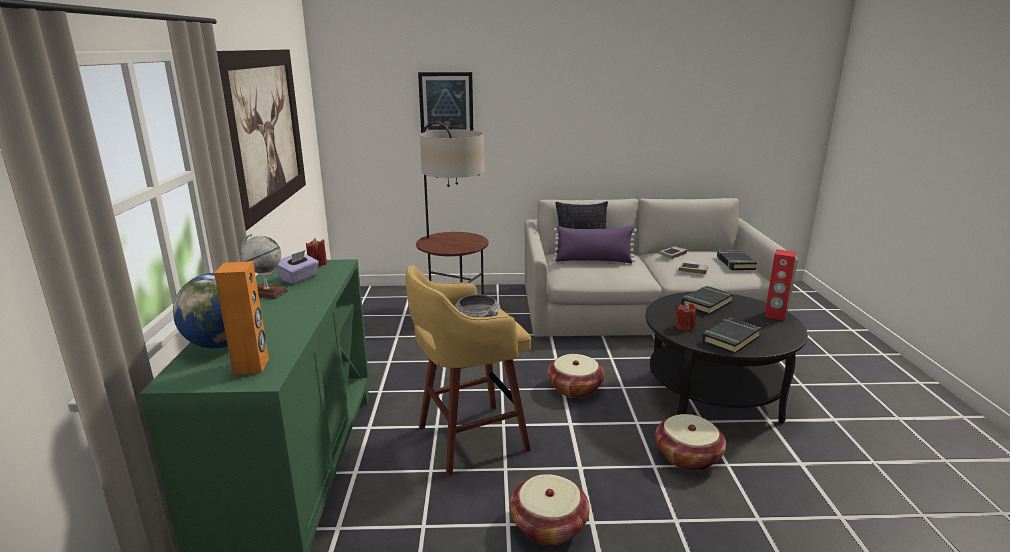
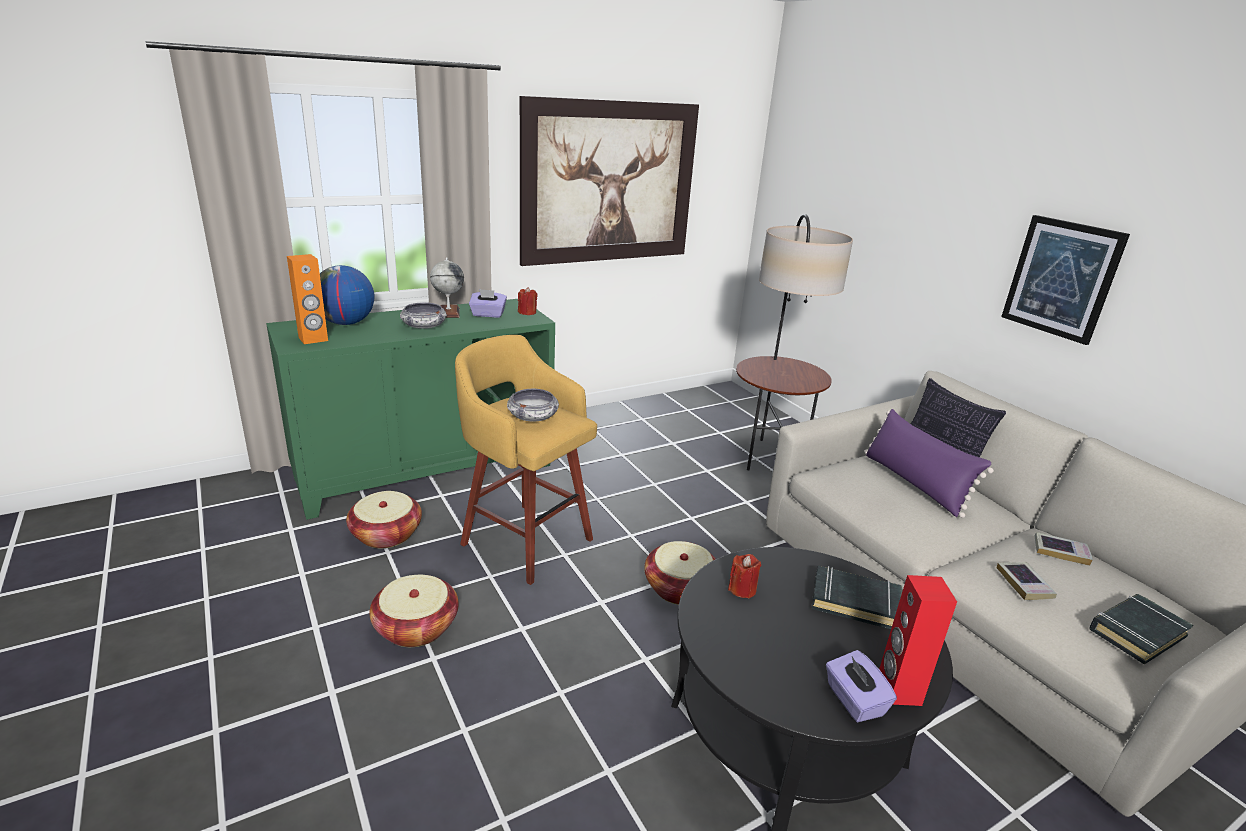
camera: 60 degrees right, 5 degrees up
picture [418,72,473,133] -> picture moved to [1001,215,1130,345]
basket [655,414,726,471] -> basket moved to [346,491,422,548]
black book [702,318,761,354] -> none
none -> bowl [400,302,447,329]
none -> purple tissue box [826,650,897,722]

